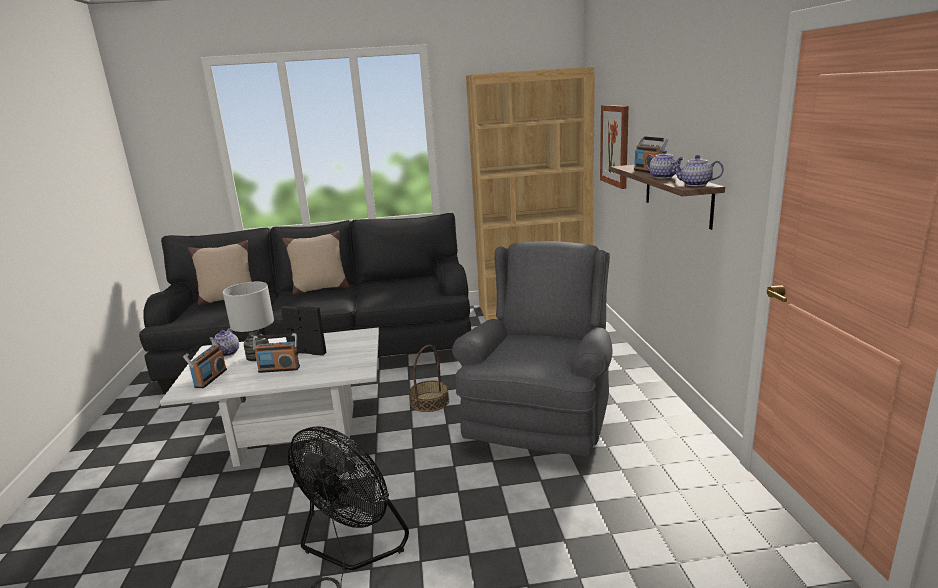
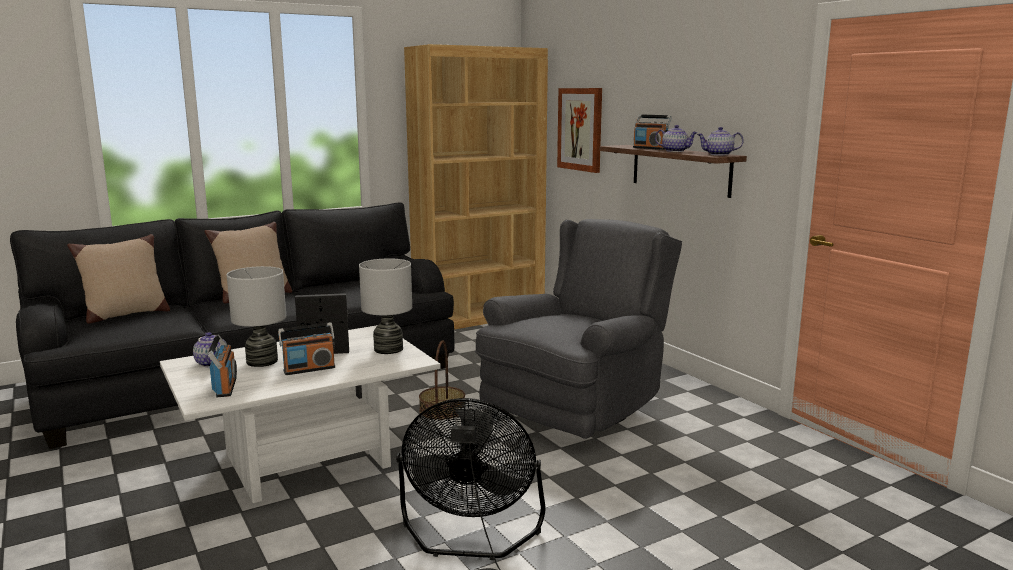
camera: 25 degrees left, 5 degrees down
grey armchair [452,241,613,457] -> grey armchair turned 45 degrees clockwise [475,219,682,439]
none -> grey table lamp [359,258,412,354]

